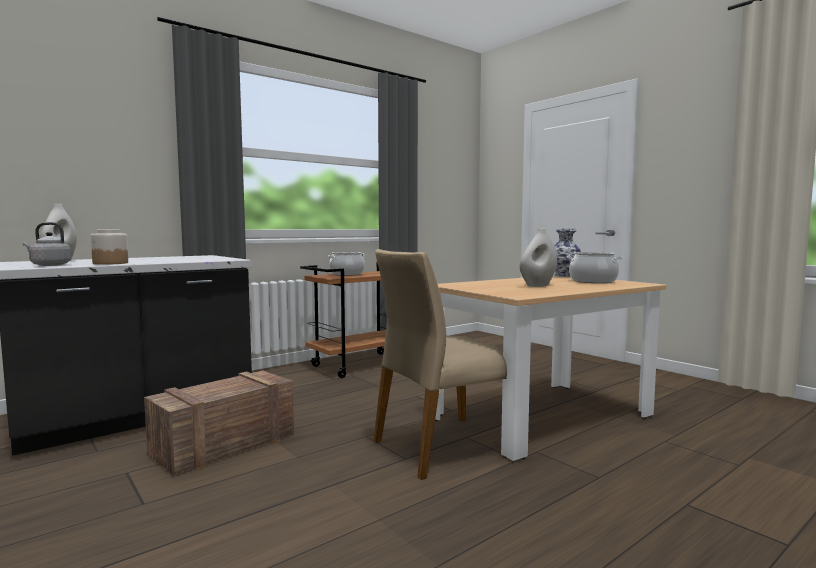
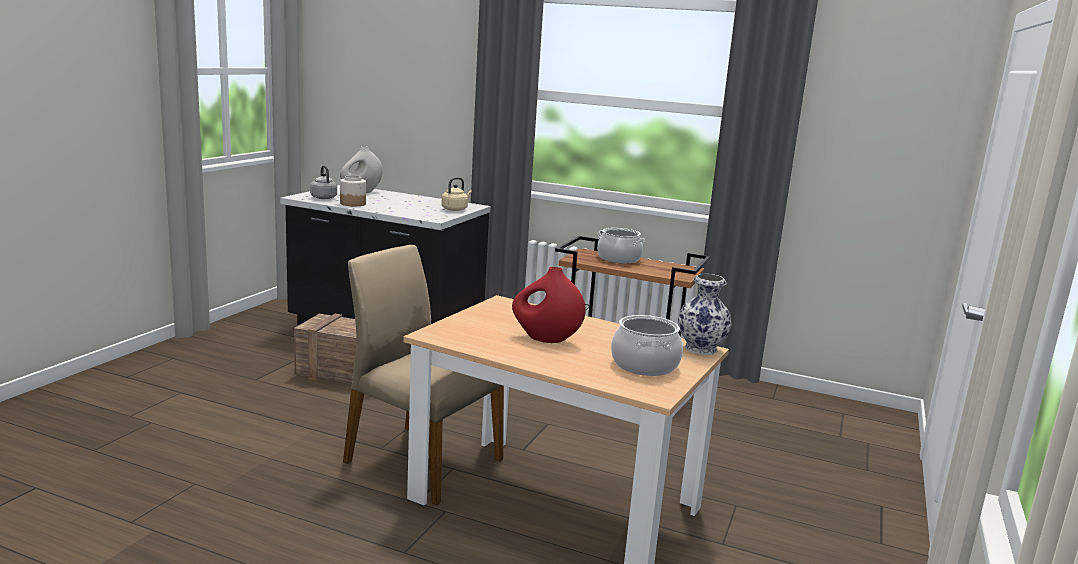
camera: 60 degrees right, 10 degrees up
white vase [520,228,557,287] -> red vase [512,267,585,343]
none -> beige kettle [441,177,472,211]

